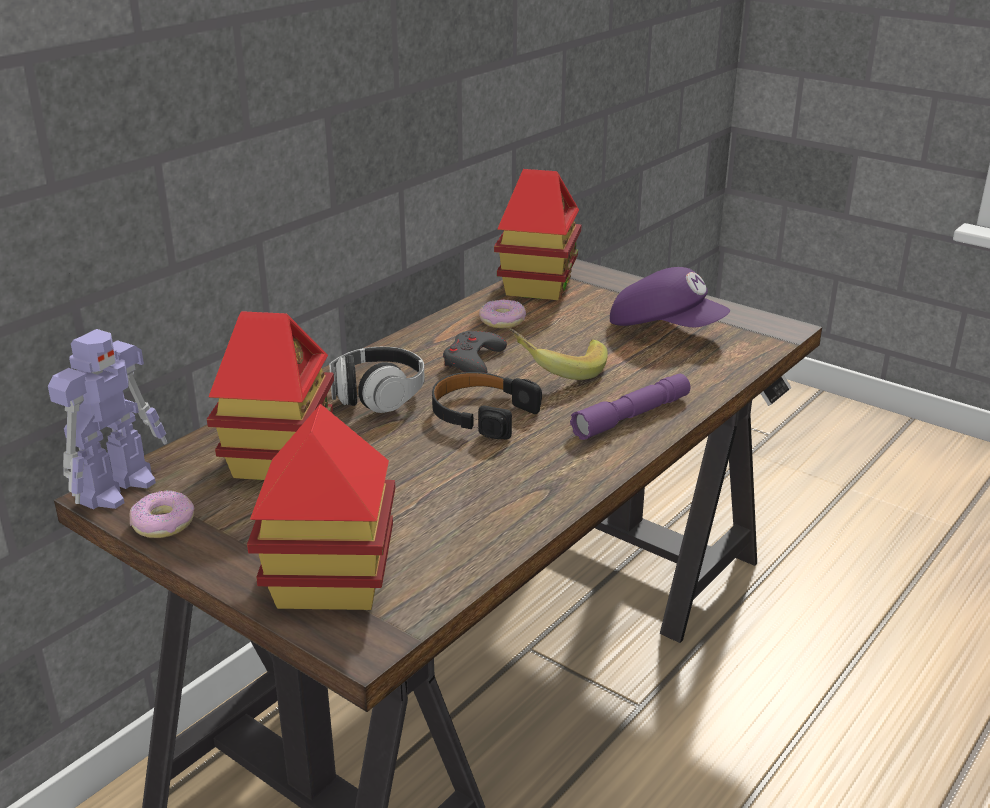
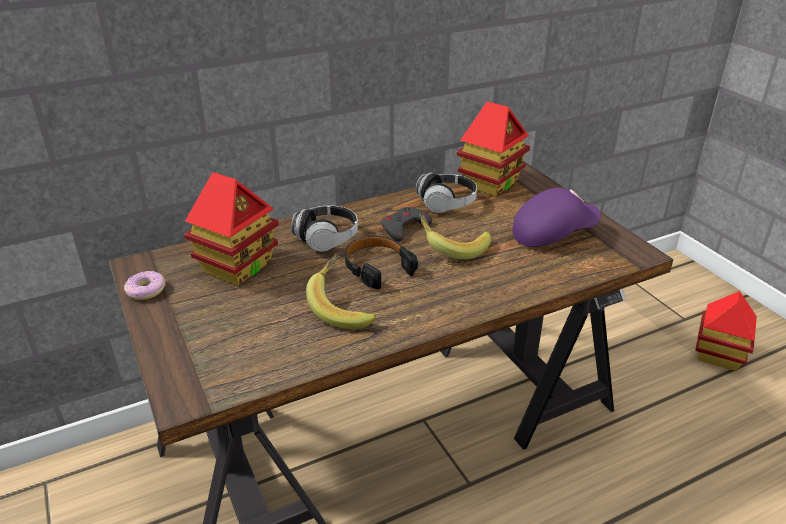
camera: 25 degrees right, 5 degrees up
toy robot [48,329,167,509] -> none
toy house [247,404,395,610] -> toy house moved to [695,291,757,371]
donut [479,299,526,328] -> headphones [416,173,477,213]
purple flashlight [570,374,690,440] -> none
purple cap [610,267,730,327] -> purple cap turned 75 degrees counterclockwise [512,188,601,247]
none -> banana [306,254,376,329]

